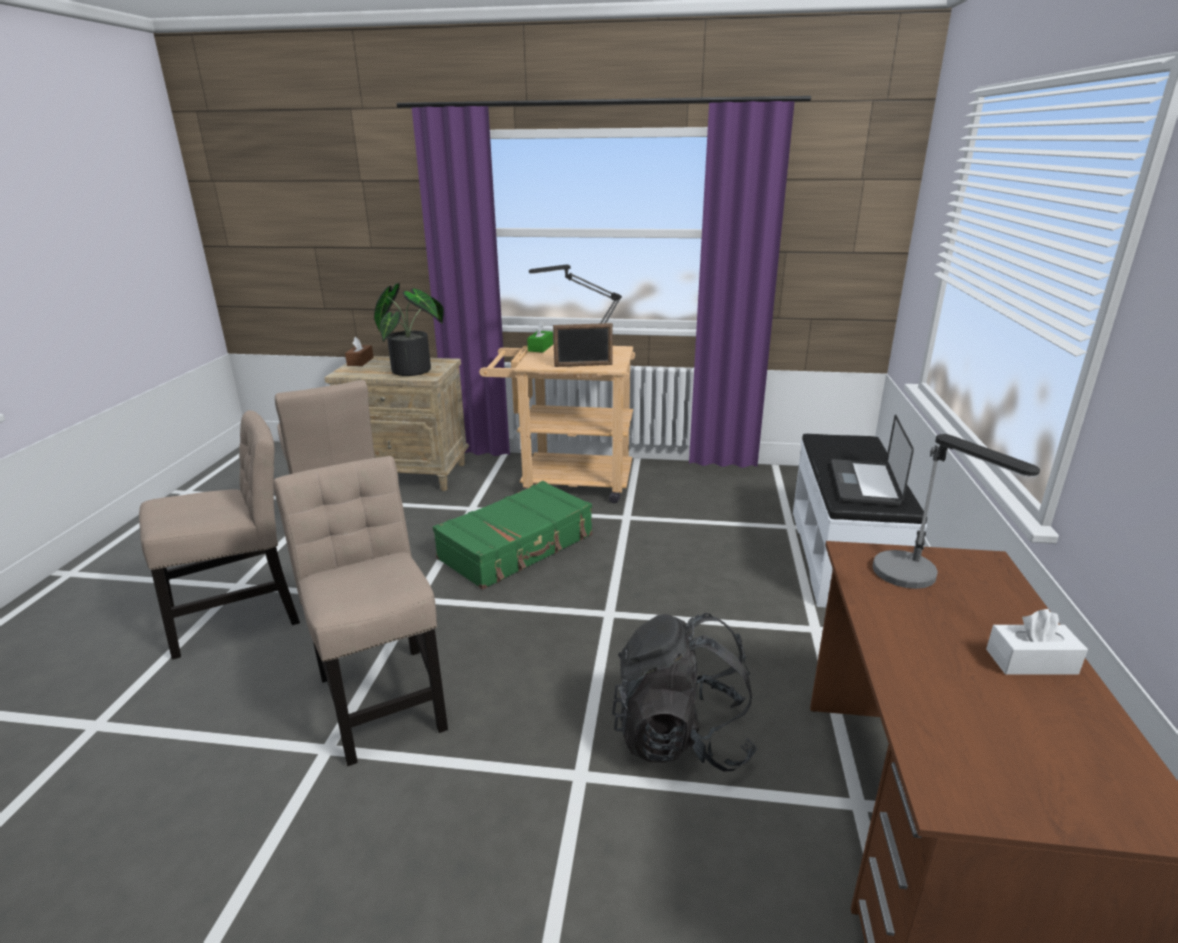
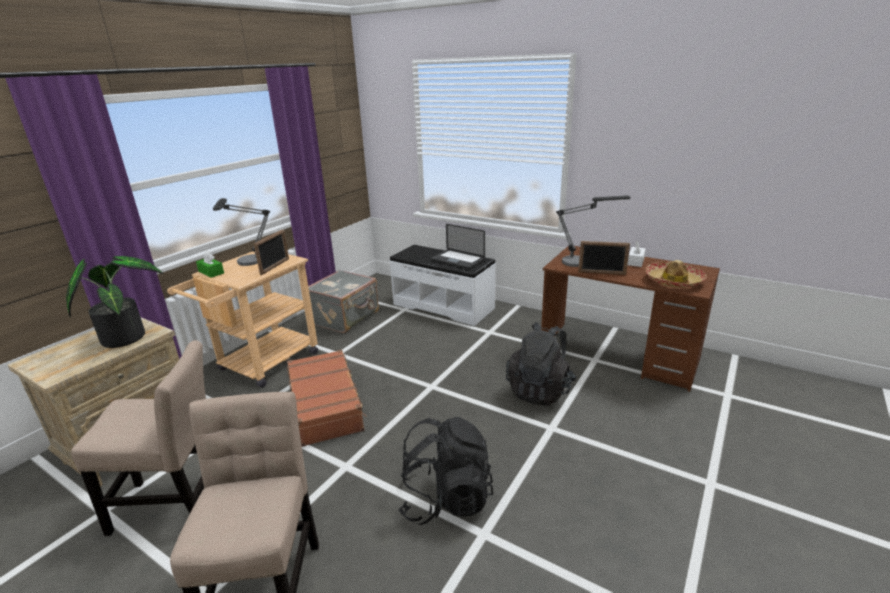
camera: 65 degrees left, 0 degrees up
beige chair [273,456,448,766] -> black backpack [398,417,493,525]
brown tissue box [345,337,374,366] -> none
green suitcase [433,481,592,590] -> brown suitcase [287,350,367,447]
none -> grey suitcase [308,270,379,333]
none -> picture frame [578,241,630,275]
none -> hat [645,260,707,288]

